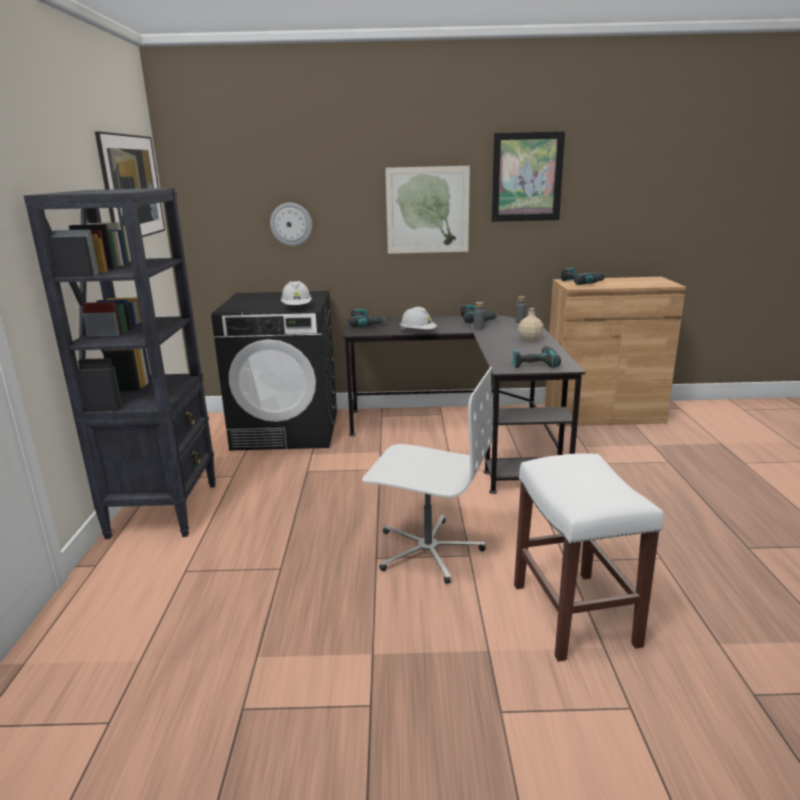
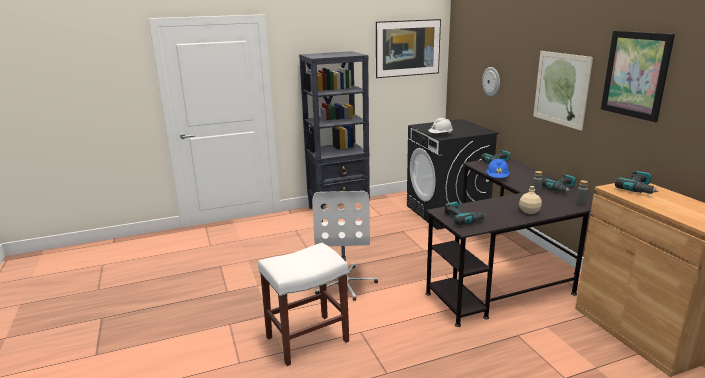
camera: 70 degrees right, 0 degrees up
white hard hat [400,307,437,331] -> blue hard hat [486,159,510,178]

